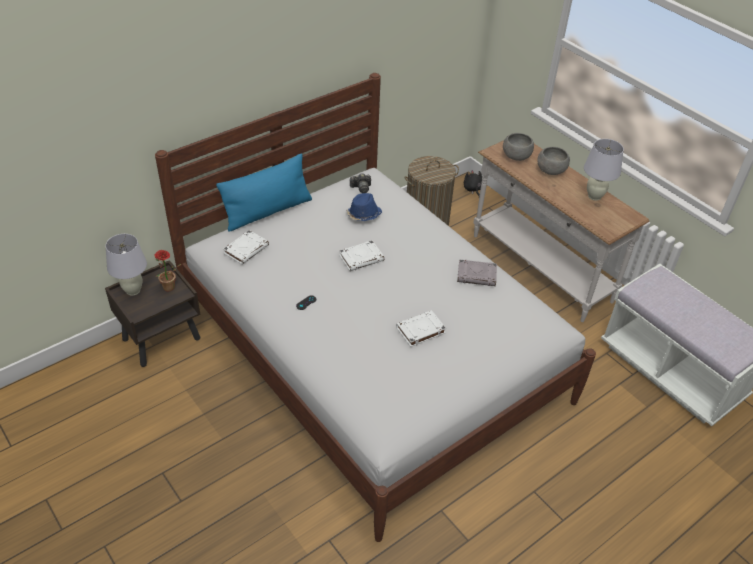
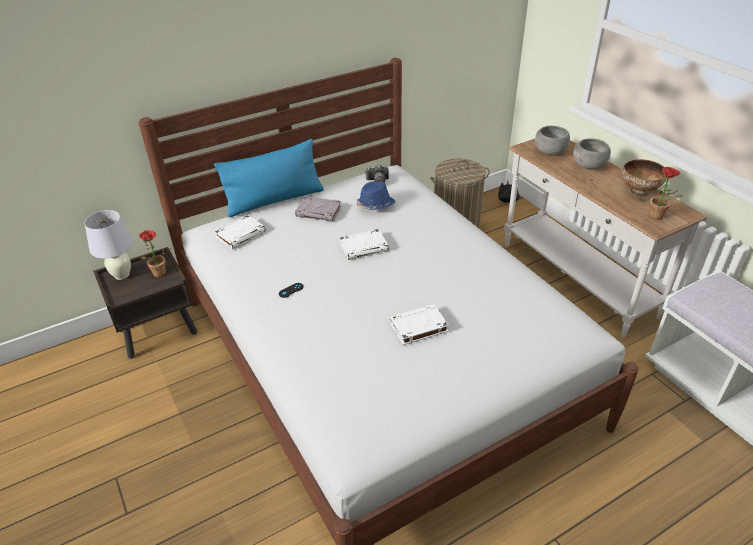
camera: 10 degrees right, 5 degrees down
grey book [457,259,497,286] -> grey book moved to [295,196,341,221]
white table lamp [584,139,624,201] -> bowl [622,159,667,197]
none -> potted plant [649,167,683,220]

